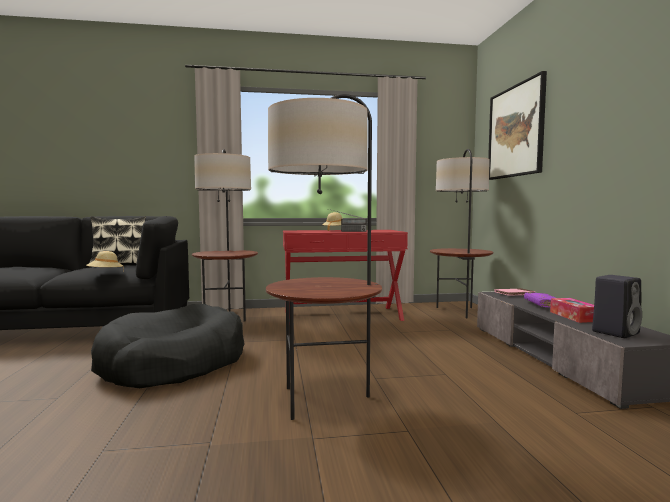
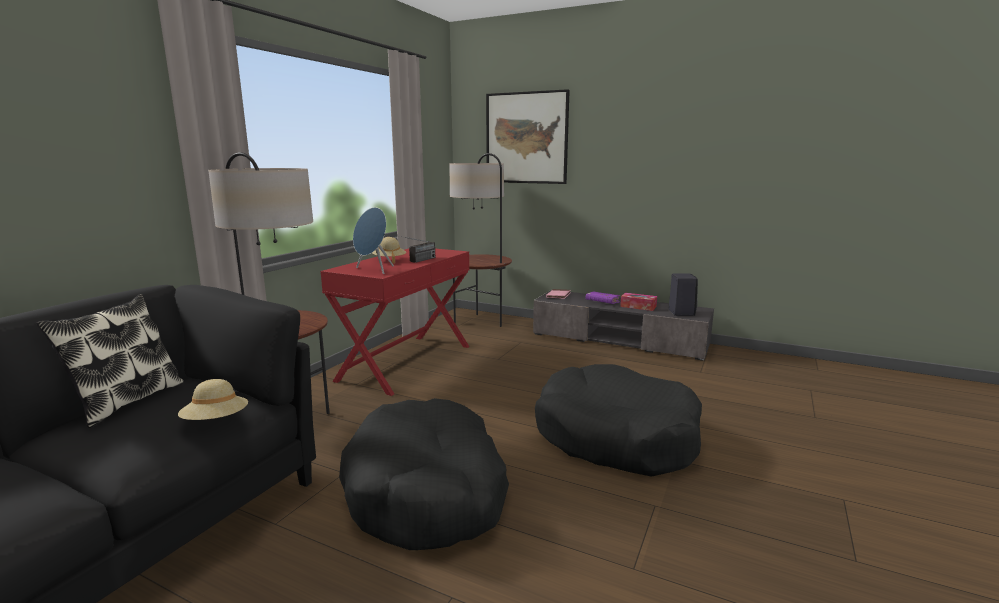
camera: 55 degrees left, 10 degrees up
floor lamp [266,94,382,420] -> black dog bed [535,364,702,477]
none -> blue speaker [353,207,394,274]

